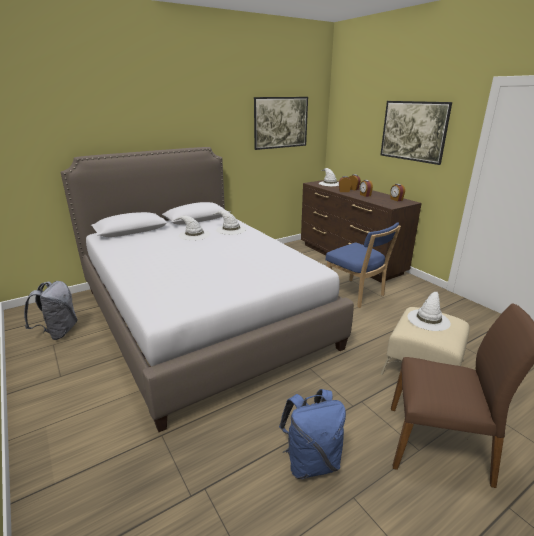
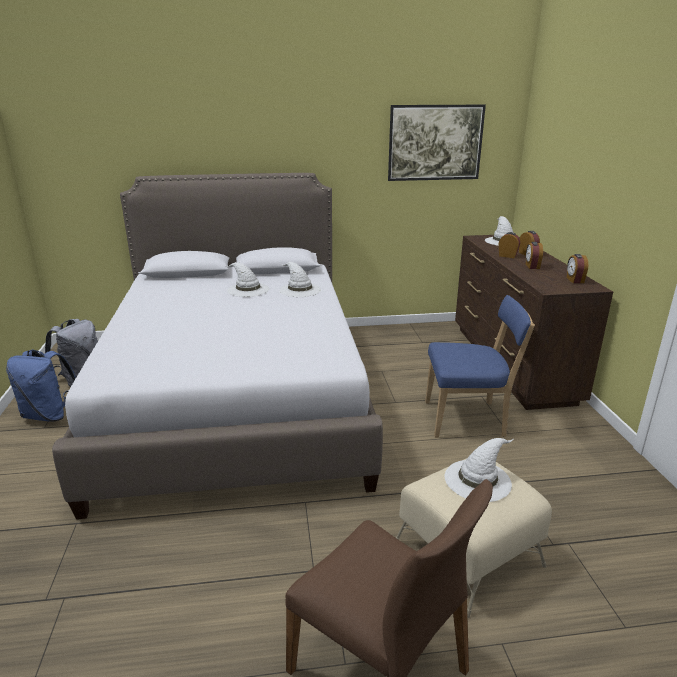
camera: 25 degrees right, 0 degrees up
blue backpack [279,389,346,479] -> blue backpack moved to [6,349,76,421]
blue chair [325,222,401,308] -> blue chair turned 75 degrees counterclockwise [425,295,535,438]
picture [380,101,452,165] -> none

